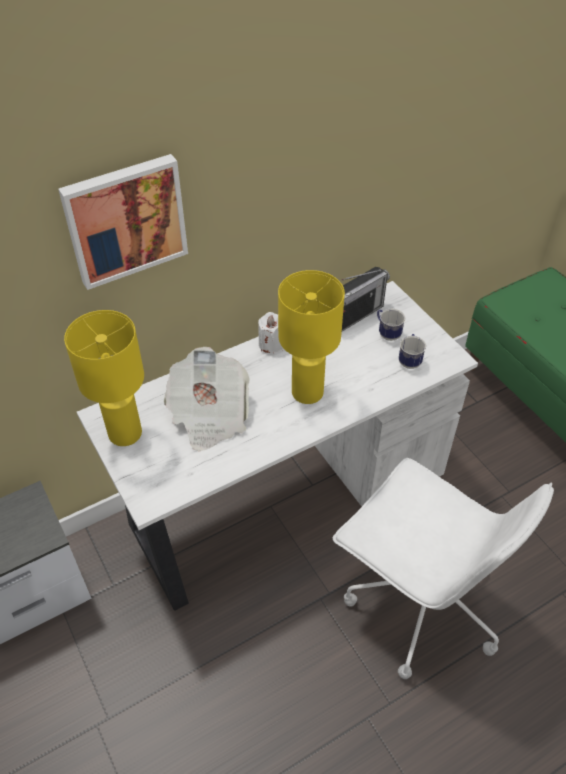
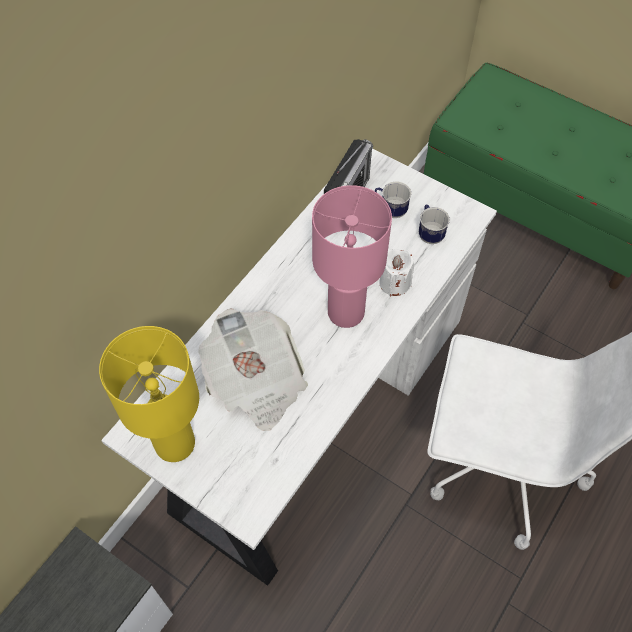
camera: 25 degrees left, 10 degrees up
picture [58,154,188,290] -> none
white candle [258,312,283,353] -> white candle moved to [379,249,414,296]
yellow table lamp [278,270,345,404] -> pink table lamp [312,185,392,328]

